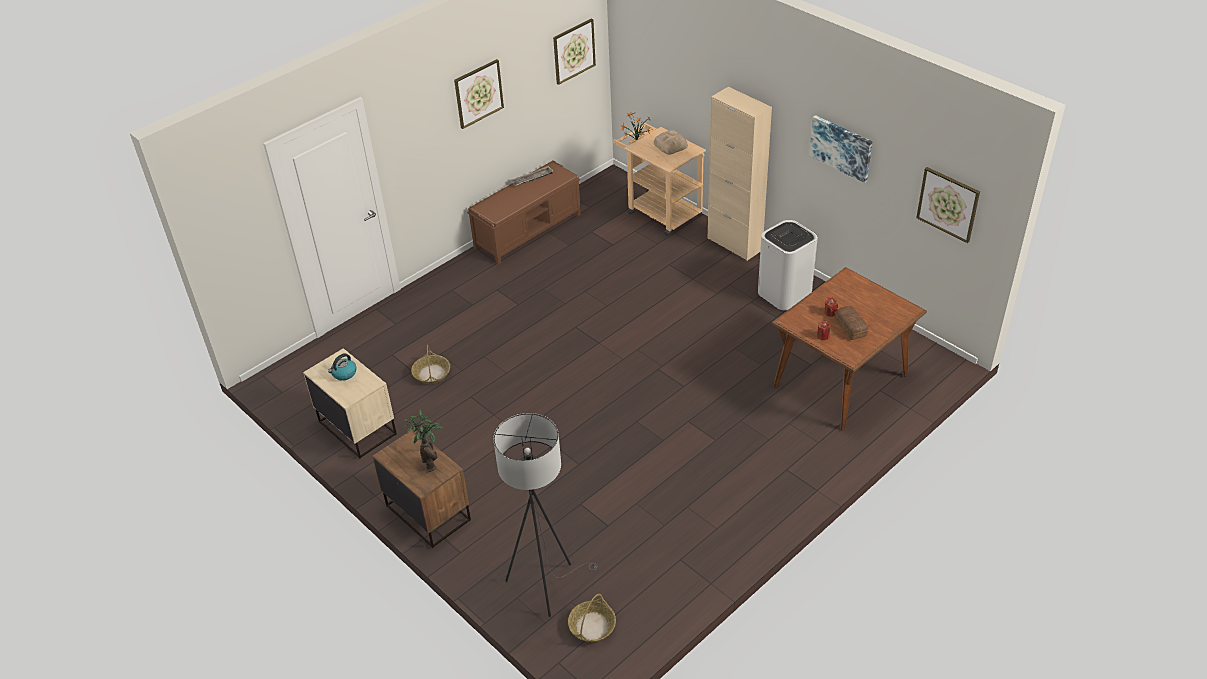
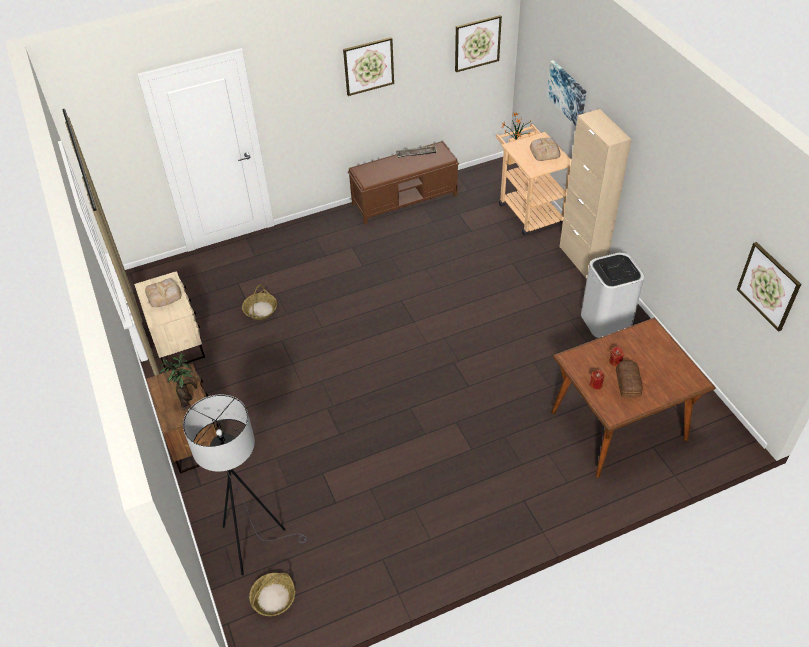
camera: 20 degrees right, 5 degrees up
kettle [328,353,356,381] -> bread [145,278,181,307]
picture [809,115,872,183] -> picture moved to [547,60,586,126]

